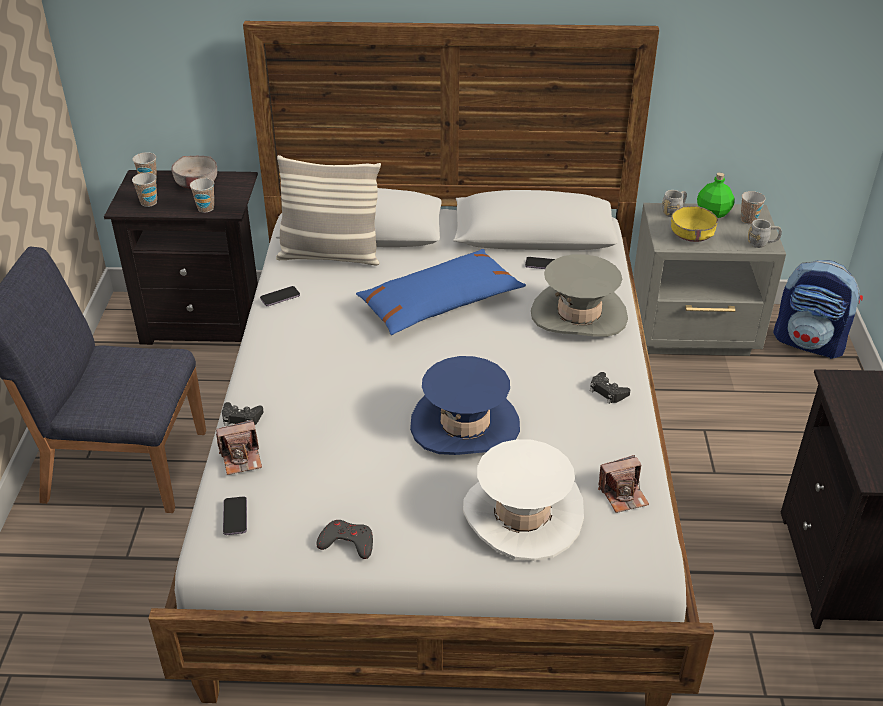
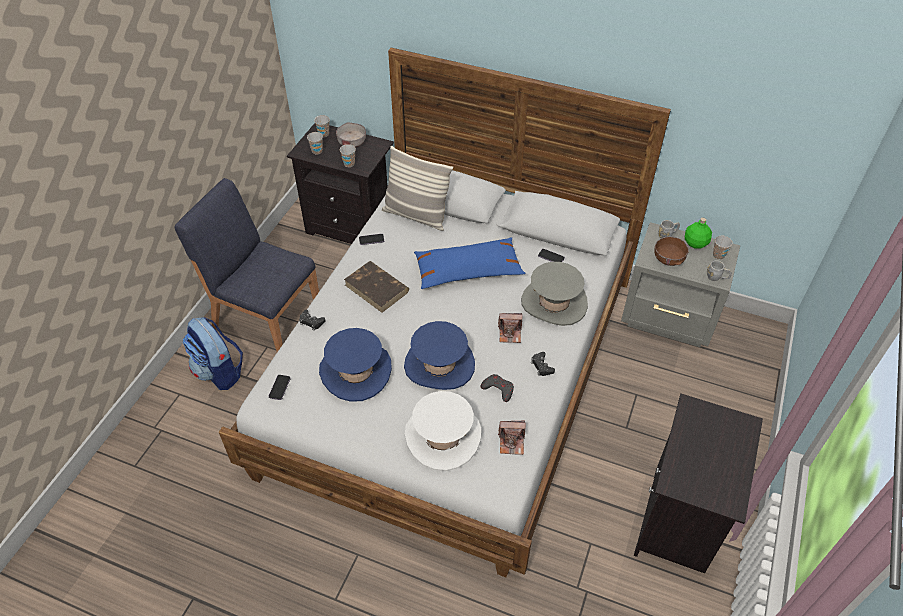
camera: 20 degrees right, 10 degrees up
camera [216,420,262,475] -> camera moved to [498,313,522,343]
grey game controller [316,520,373,559] -> grey game controller moved to [481,374,514,402]
yellow bowl [671,206,718,242] -> brown bowl [654,236,689,266]
backpack [773,260,863,359] -> backpack moved to [183,317,243,390]
none -> blue hat [319,328,392,402]
none -> brown book [344,261,409,313]

